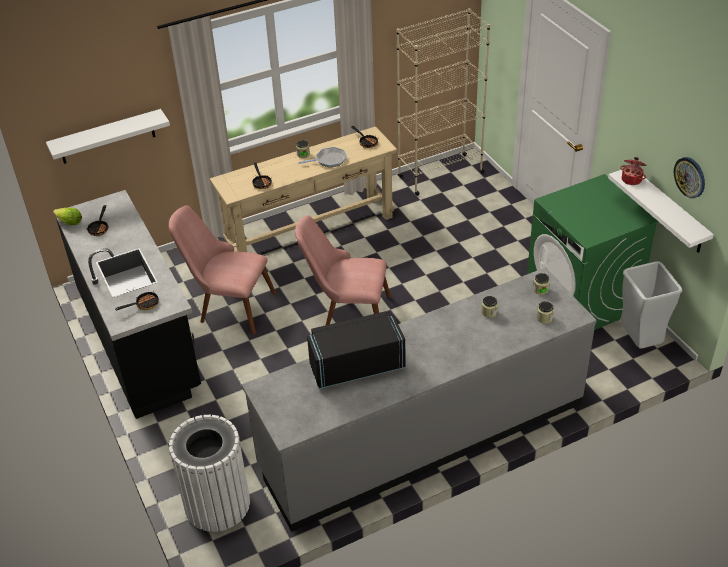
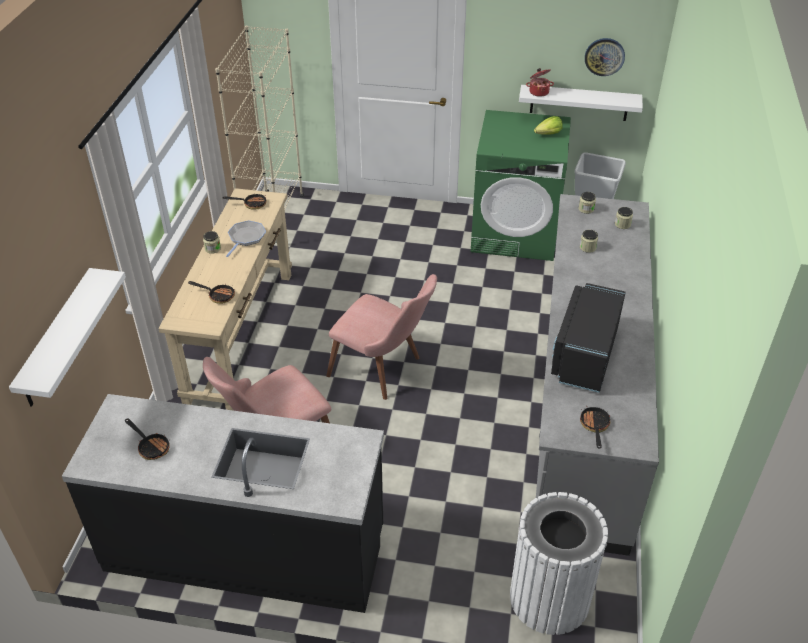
camera: 55 degrees left, 0 degrees up
lettuce [53,208,82,225] -> lettuce moved to [534,116,563,135]
frying pan [115,291,159,310] -> frying pan moved to [580,406,610,449]
pink chair [295,215,391,325] -> pink chair turned 105 degrees counterclockwise [326,274,437,400]

